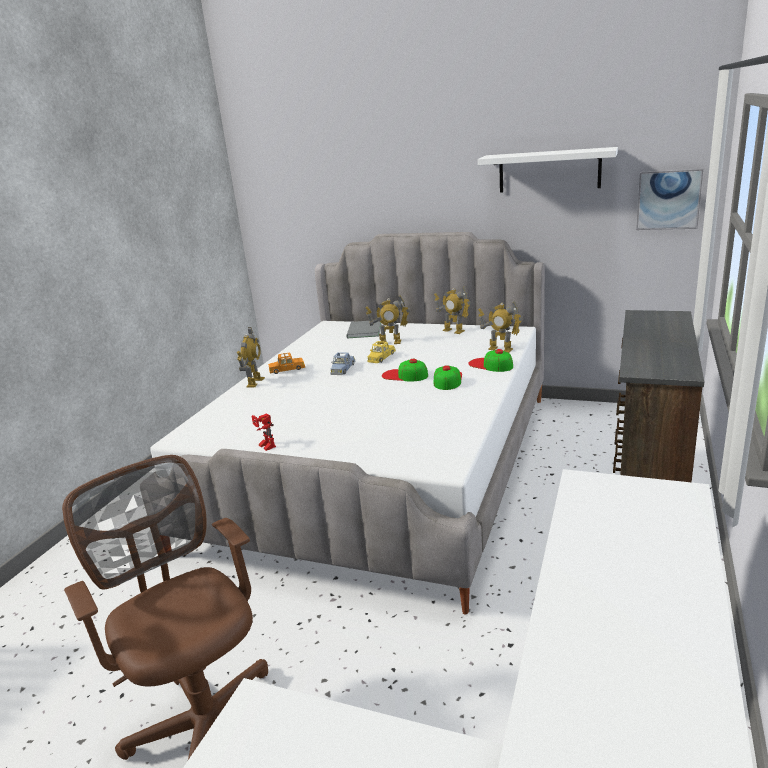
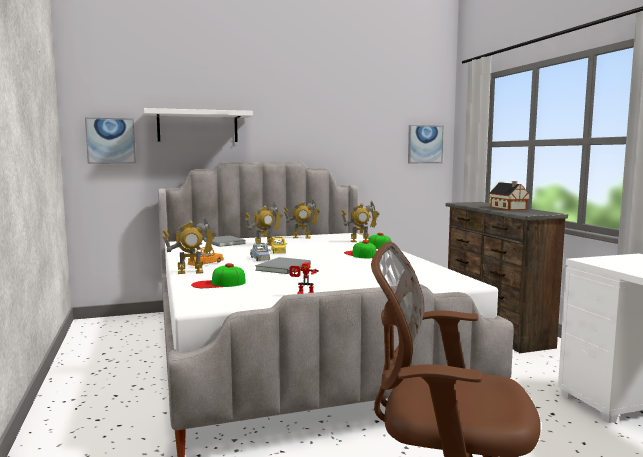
camera: 40 degrees left, 15 degrees down
toy robot [237,327,265,388] -> toy robot turned 105 degrees clockwise [163,218,216,274]
cap [382,359,428,381] -> cap moved to [191,263,246,288]
white shelf [478,147,618,193] -> white shelf moved to [144,108,253,142]
none -> picture [85,118,136,164]
none -> grey book [255,257,311,274]
none -> toy house [489,181,531,210]

